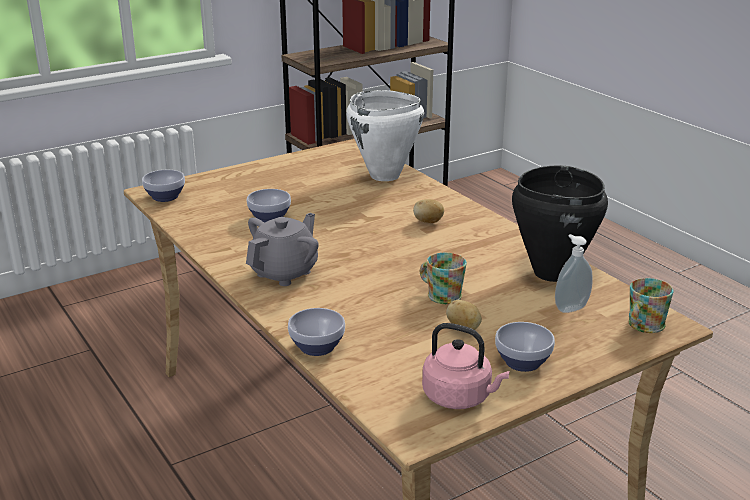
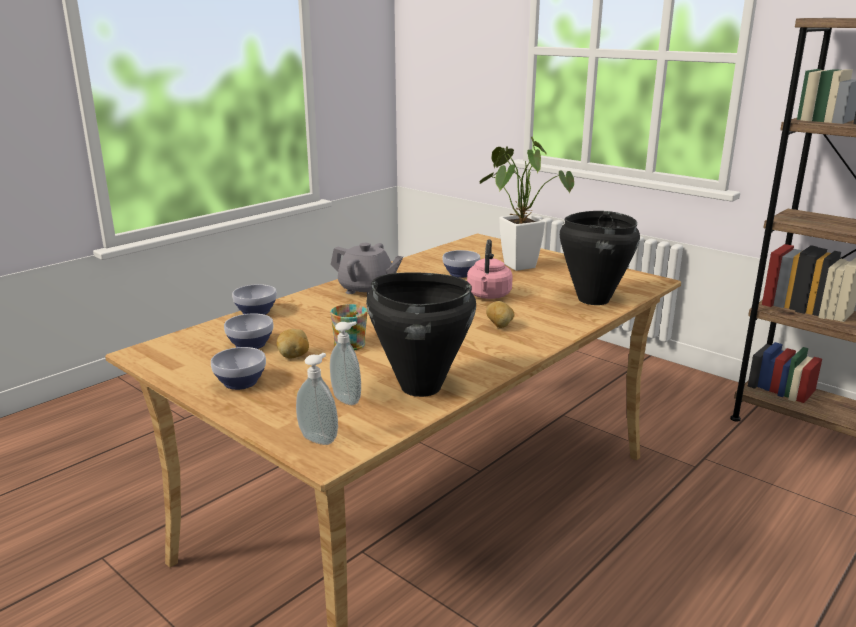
camera: 75 degrees right, 5 degrees down
bowl [142,170,185,202] -> bowl moved to [224,313,274,349]
white cooking pot [346,90,424,181] -> black cooking pot [560,211,640,305]
pink kettle [422,323,510,409] -> pink kettle moved to [467,239,513,299]
mug [629,278,674,333] -> soap dispenser [296,353,338,445]
none -> potted plant [480,136,574,271]

